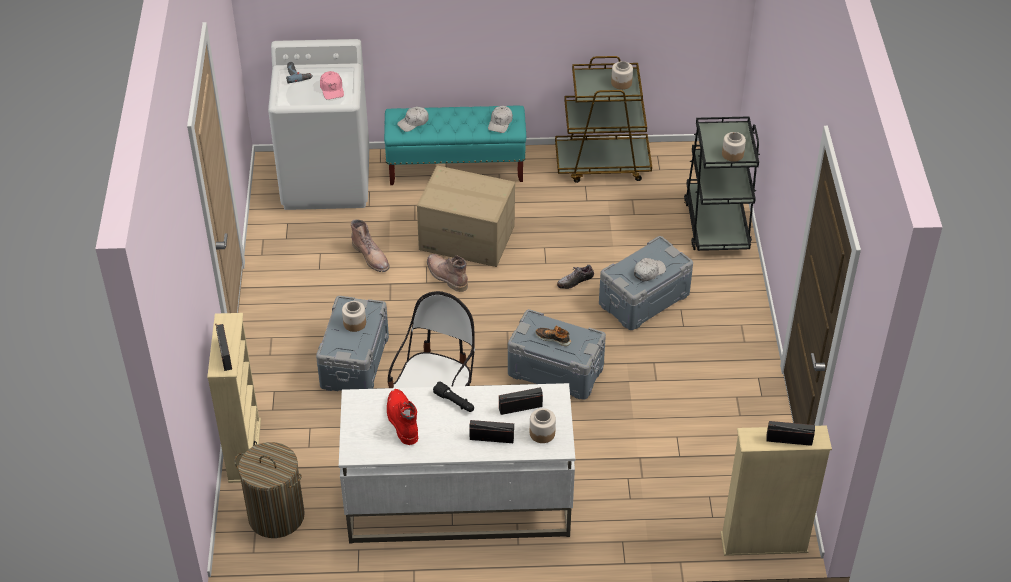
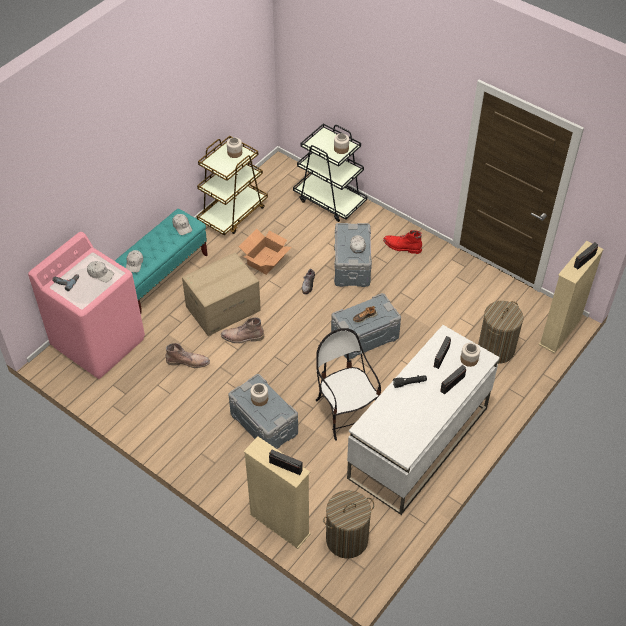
camera: 50 degrees left, 5 degrees up
white washing machine [268,39,370,210] -> pink washing machine [28,232,145,379]
pink cap [320,71,344,100] -> white cap [87,261,114,282]
red boot [387,389,418,445] -> red boot moved to [383,230,422,254]
none -> cardboard box [239,229,292,275]
none -> laundry basket [478,301,524,364]

